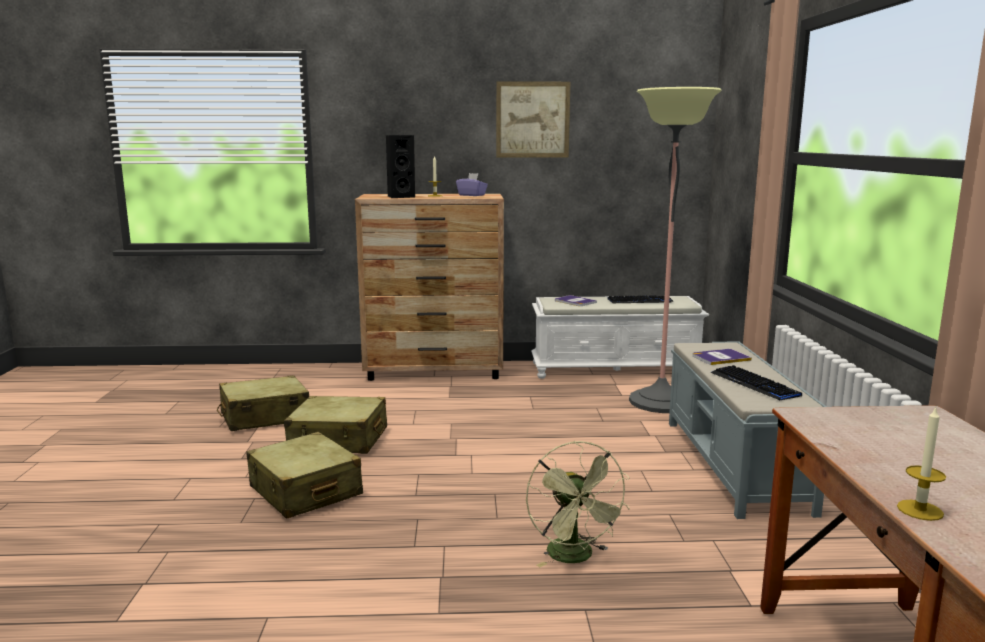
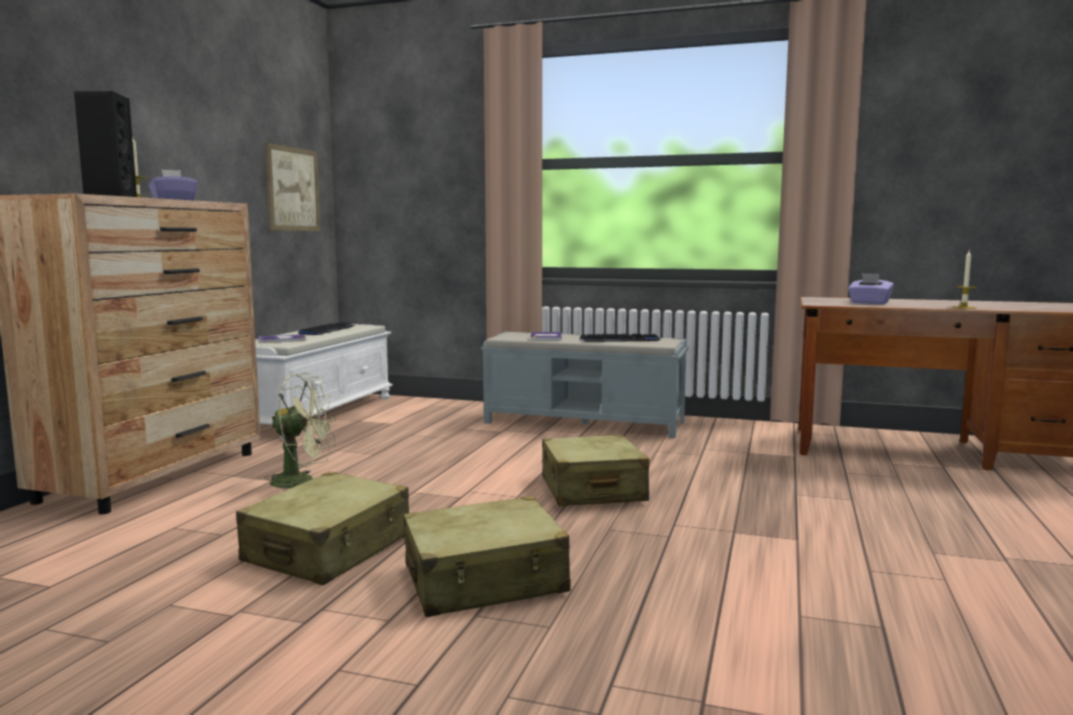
camera: 70 degrees left, 5 degrees down
beige suitcase [217,375,309,431] -> beige suitcase moved to [541,434,650,506]
picture [496,81,570,158] -> picture moved to [265,143,321,231]
green fan [526,441,630,567] -> green fan moved to [264,373,336,489]
floor lamp [629,87,722,413] -> none
none -> purple tissue box [848,273,894,304]

